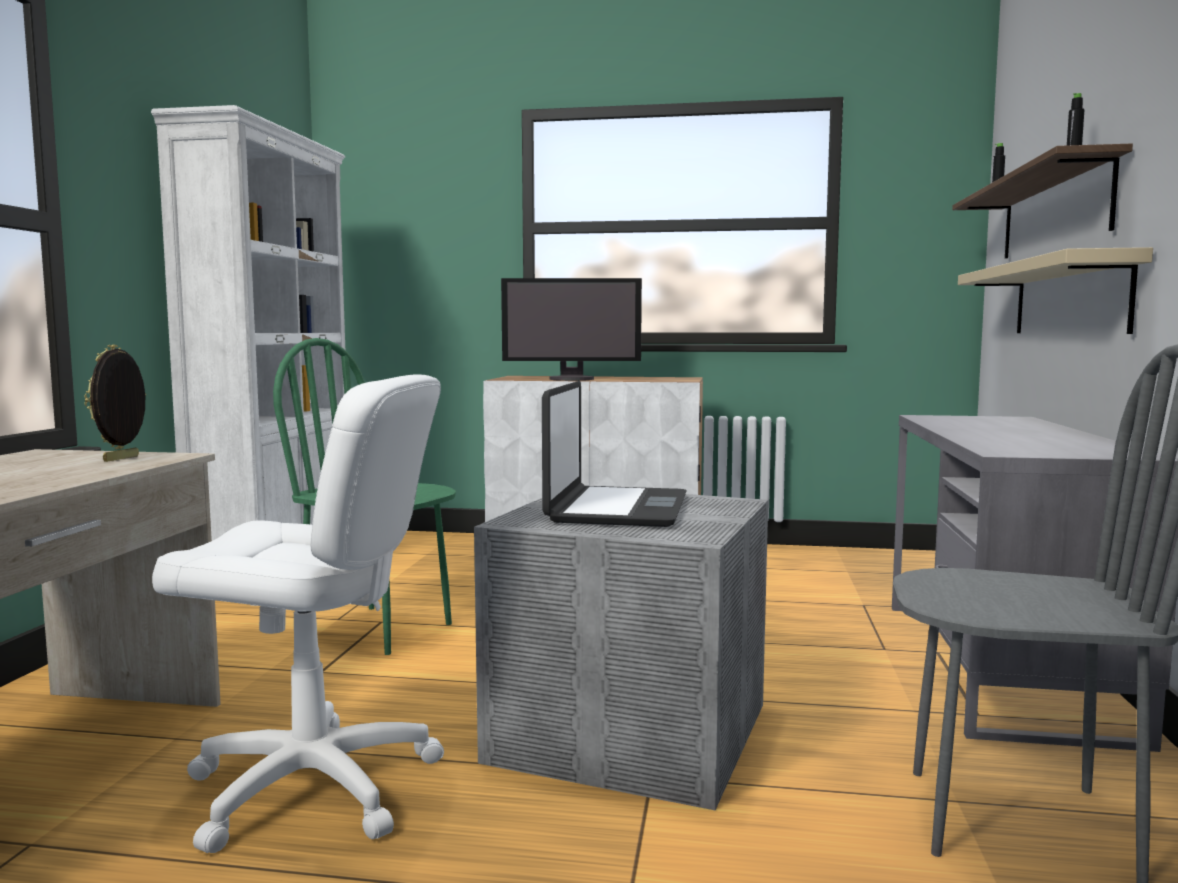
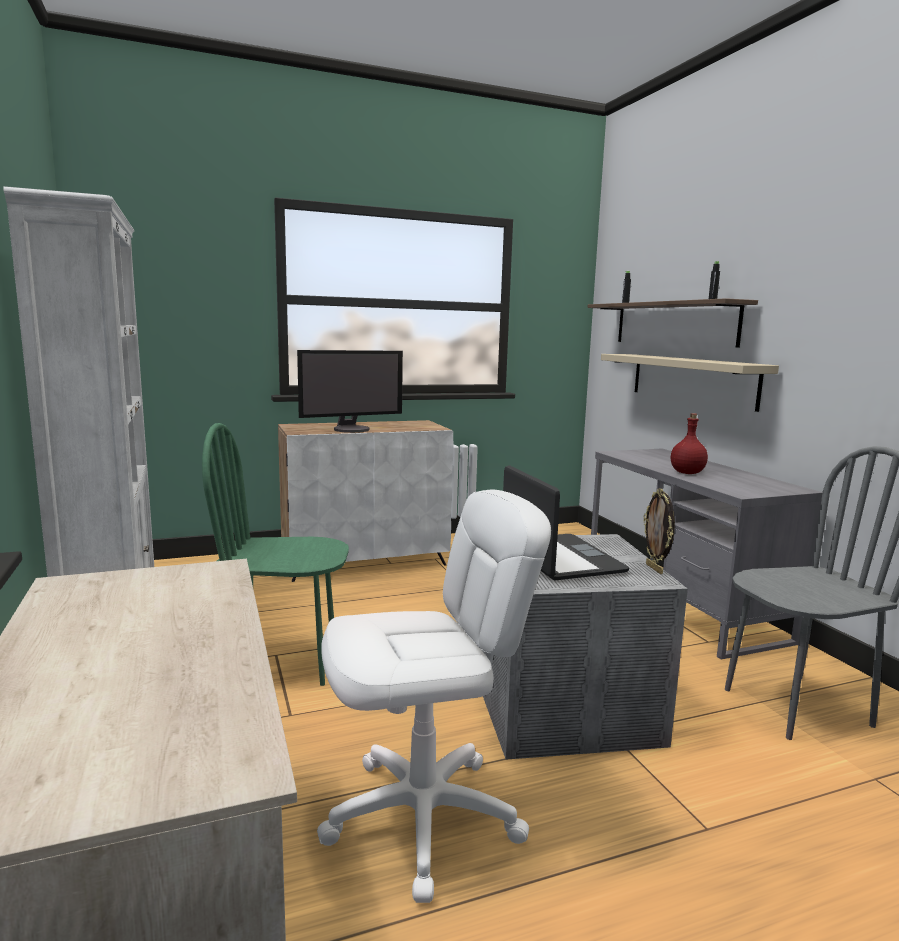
camera: 30 degrees left, 5 degrees up
picture frame [84,345,146,462] -> picture frame moved to [644,488,675,574]
none -> red bottle [671,413,708,474]

